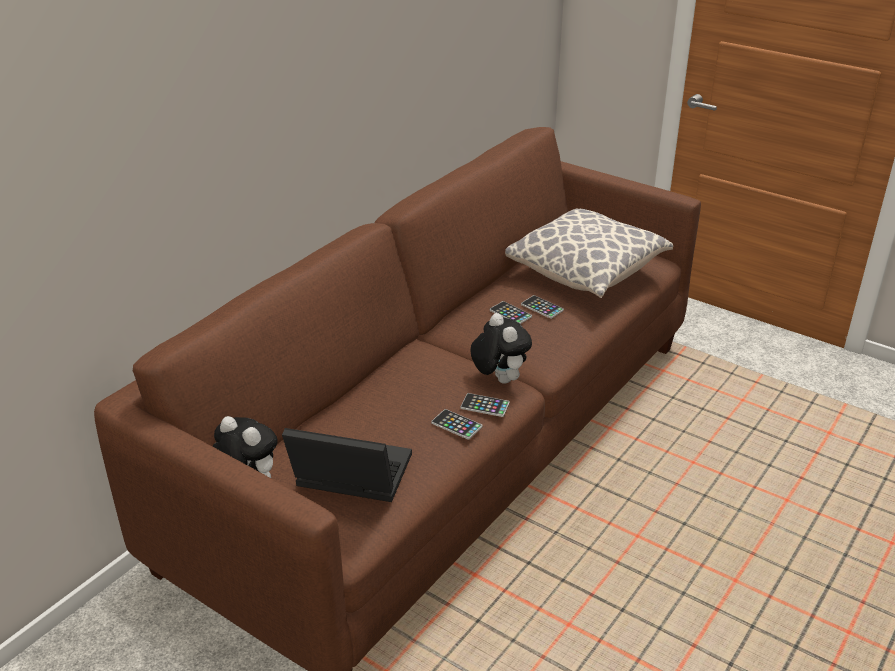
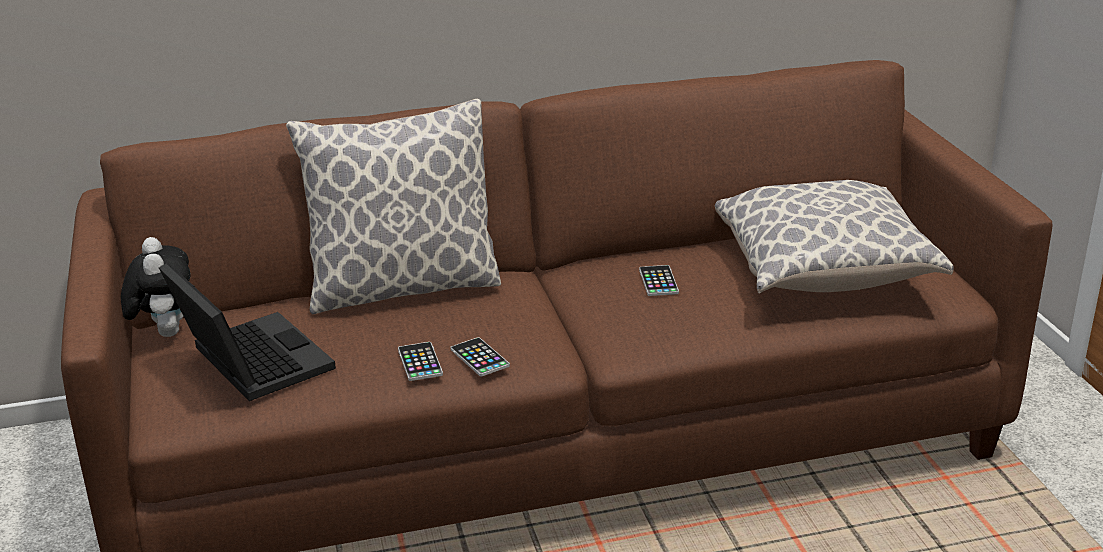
camera: 40 degrees right, 5 degrees down
plush toy [470,313,532,384] -> none
phone [521,295,564,319] -> none
none -> pillow [286,99,501,314]

